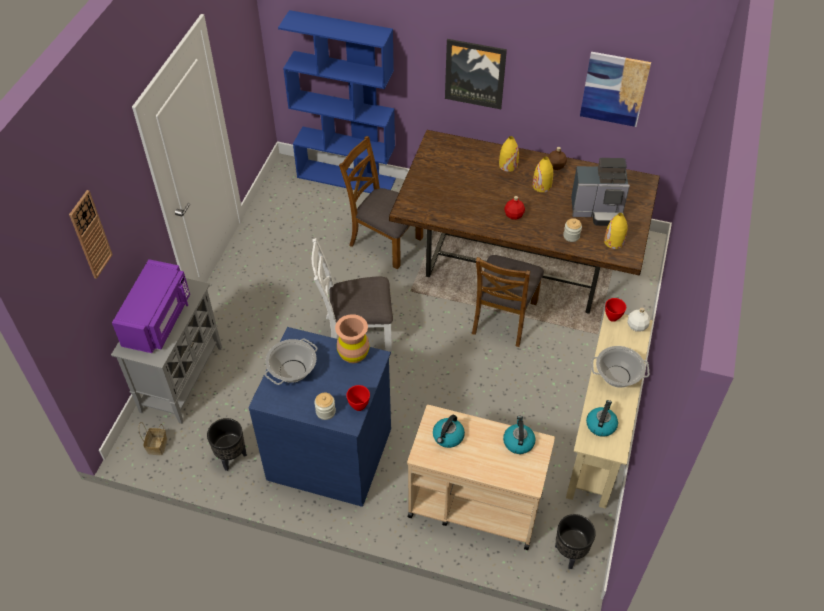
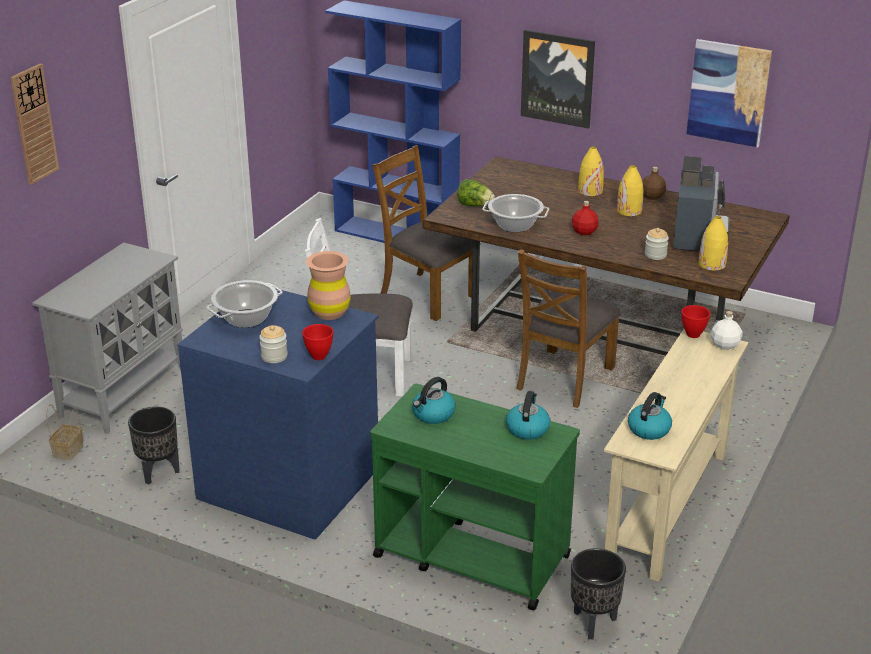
camera: 10 degrees right, 20 degrees down
purple microwave [112,259,190,353] -> none
beige cart [407,405,555,550] -> green cart [370,384,580,611]
coffee machine [571,158,630,226] -> coffee machine turned 90 degrees counterclockwise [673,156,729,252]
cooking pot [591,346,649,388] -> cooking pot moved to [482,194,549,233]
none -> lettuce [457,179,495,206]

